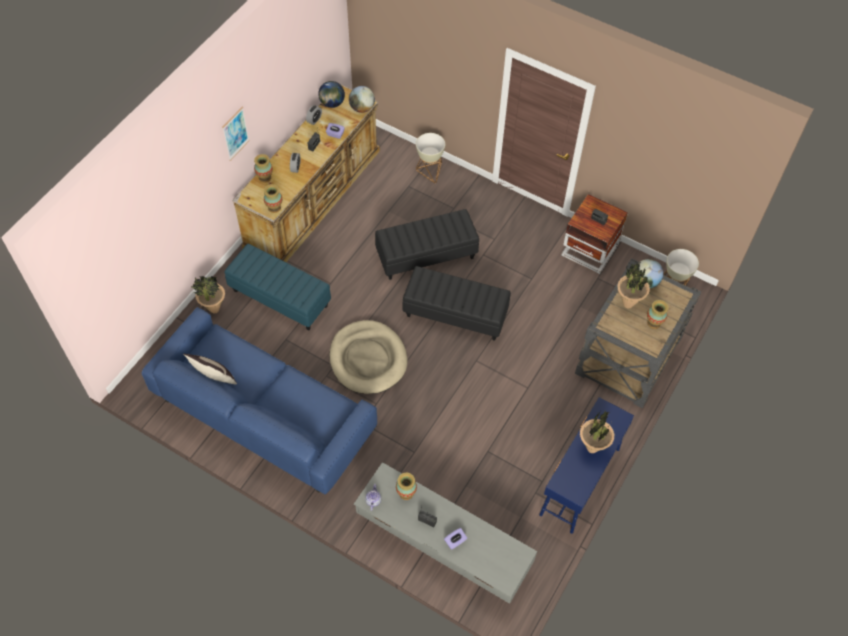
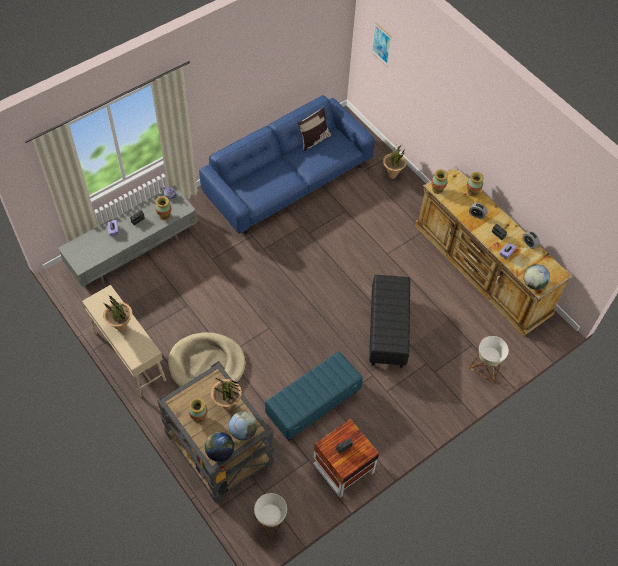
camera: 110 degrees right, 0 degrees up
picture [222,107,250,161] -> picture moved to [371,22,392,67]
blue ottoman [225,243,331,330] -> blue ottoman moved to [265,351,363,441]
globe [318,81,345,108] -> globe moved to [205,432,234,462]
beige dog bed [329,320,408,394] -> beige dog bed moved to [168,332,246,387]
black ottoman [402,266,511,341] -> none
blue console table [539,397,634,534] -> beige console table [82,285,166,397]

